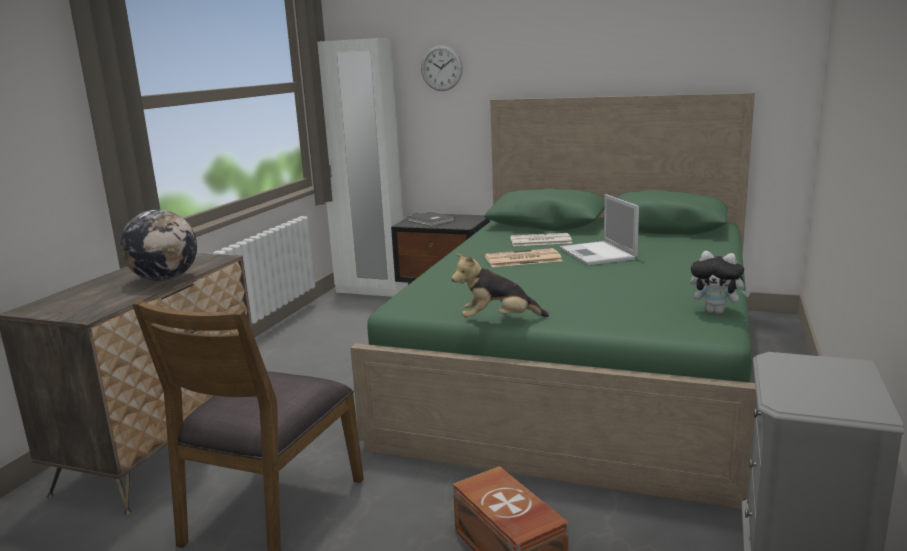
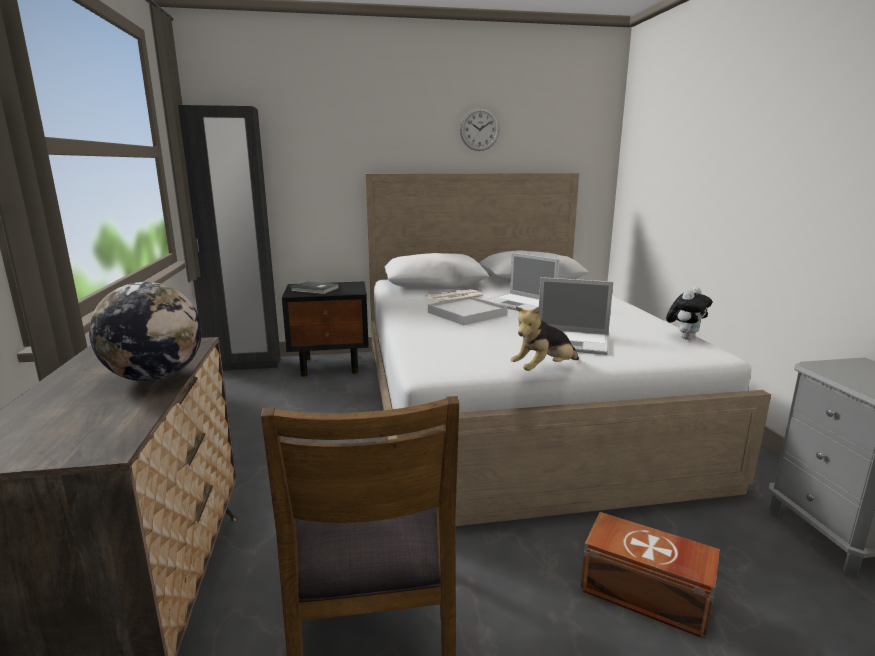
camera: 30 degrees left, 0 degrees up
white wardrobe [317,38,408,297] -> black wardrobe [178,105,281,371]
green bed [350,93,756,509] -> white bed [365,173,771,526]
wall clock [421,45,463,91] -> wall clock moved to [460,108,500,151]
newspaper [485,248,562,267] -> white tray [428,296,508,325]
plush toy [690,251,750,314] -> plush toy turned 45 degrees counterclockwise [666,287,712,340]
none -> laptop [539,277,614,355]

